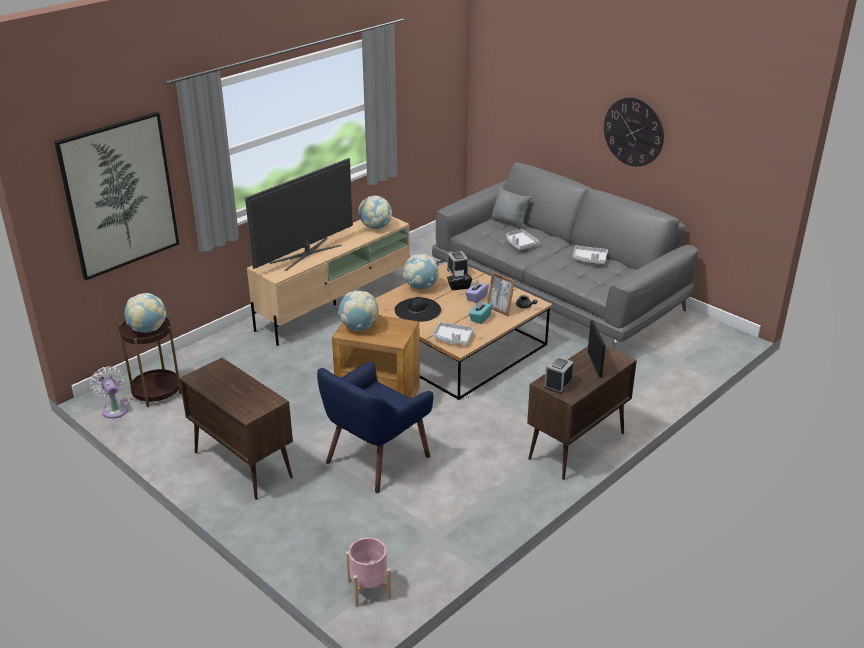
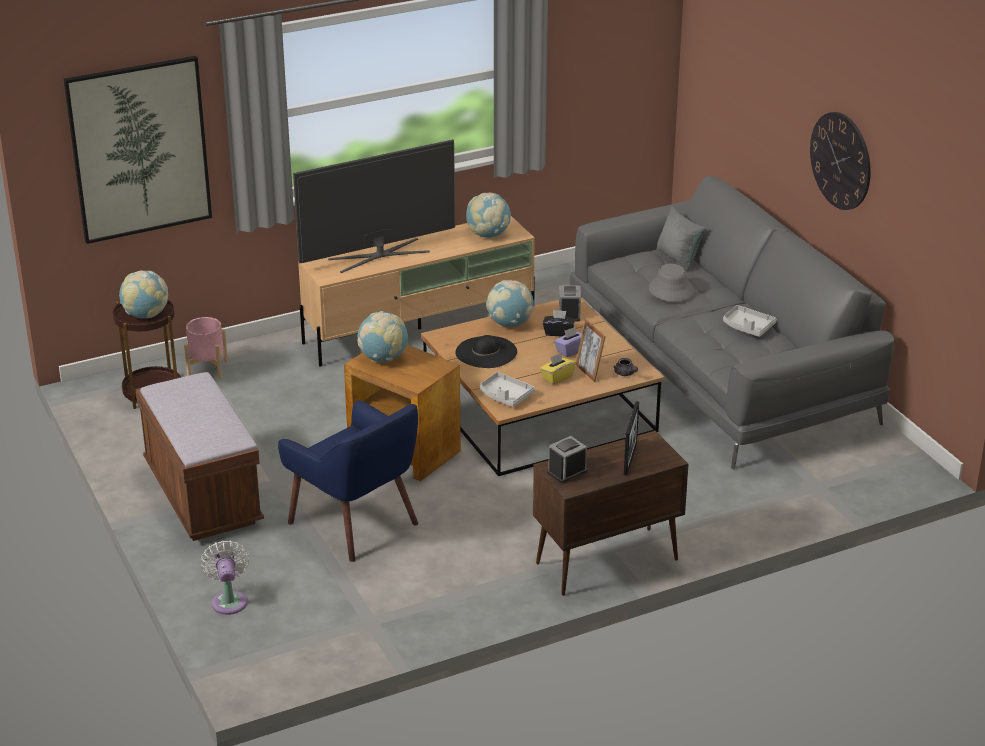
camera: 20 degrees right, 0 degrees up
white fan [90,366,128,419] -> white fan moved to [201,540,249,615]
brown cabinet [179,358,293,500] -> brown bench [135,372,264,541]
blue armchair [317,361,433,493] -> blue armchair turned 105 degrees counterclockwise [278,400,418,562]
pink planter [346,538,391,607] -> pink planter moved to [184,317,228,378]
turquoise tissue box [469,299,493,324] -> yellow tissue box [540,353,576,385]
grey tray [506,229,540,250] -> grey hat [649,264,694,302]

